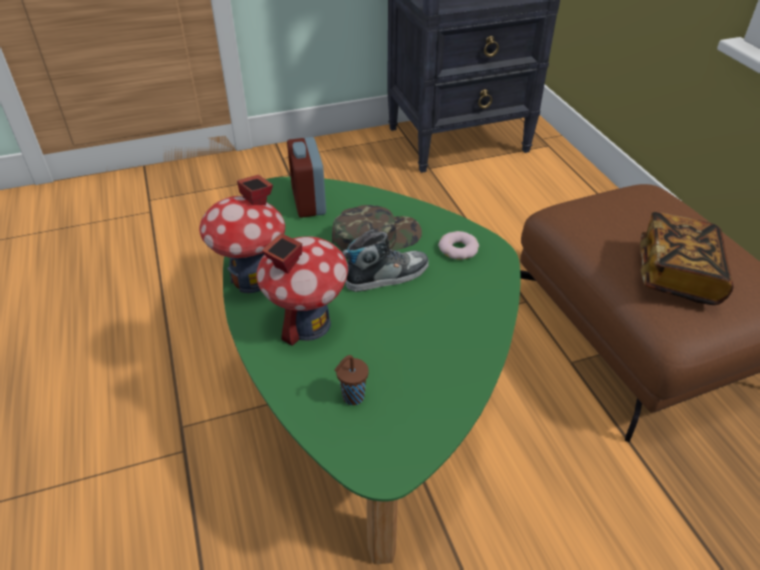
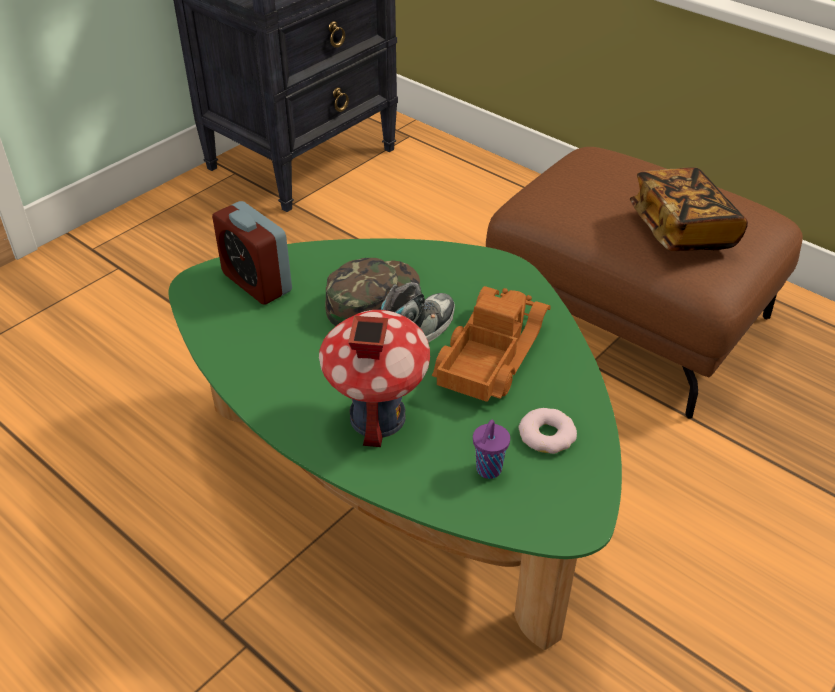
camera: 30 degrees left, 0 degrees up
toy house [199,174,285,293] -> none
brown cup [334,355,369,405] -> purple cup [473,420,510,479]
donut [438,231,479,260] -> donut moved to [519,408,577,454]
none -> toy truck [432,286,551,402]

